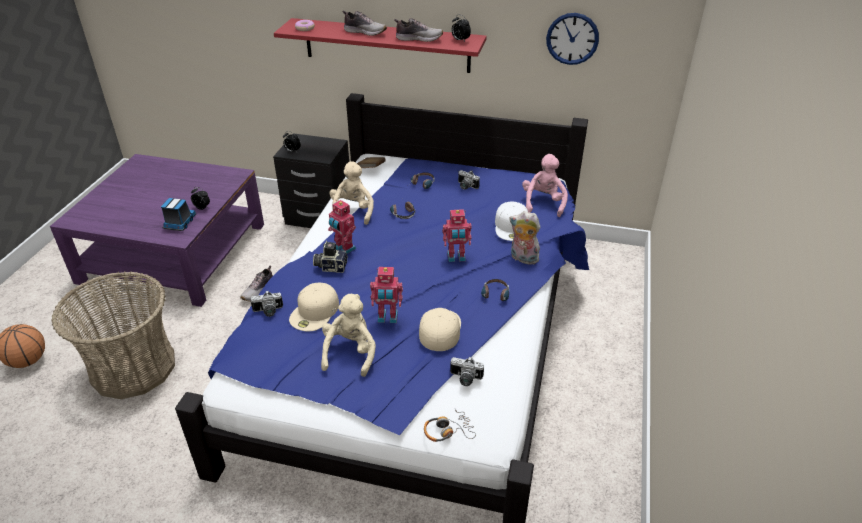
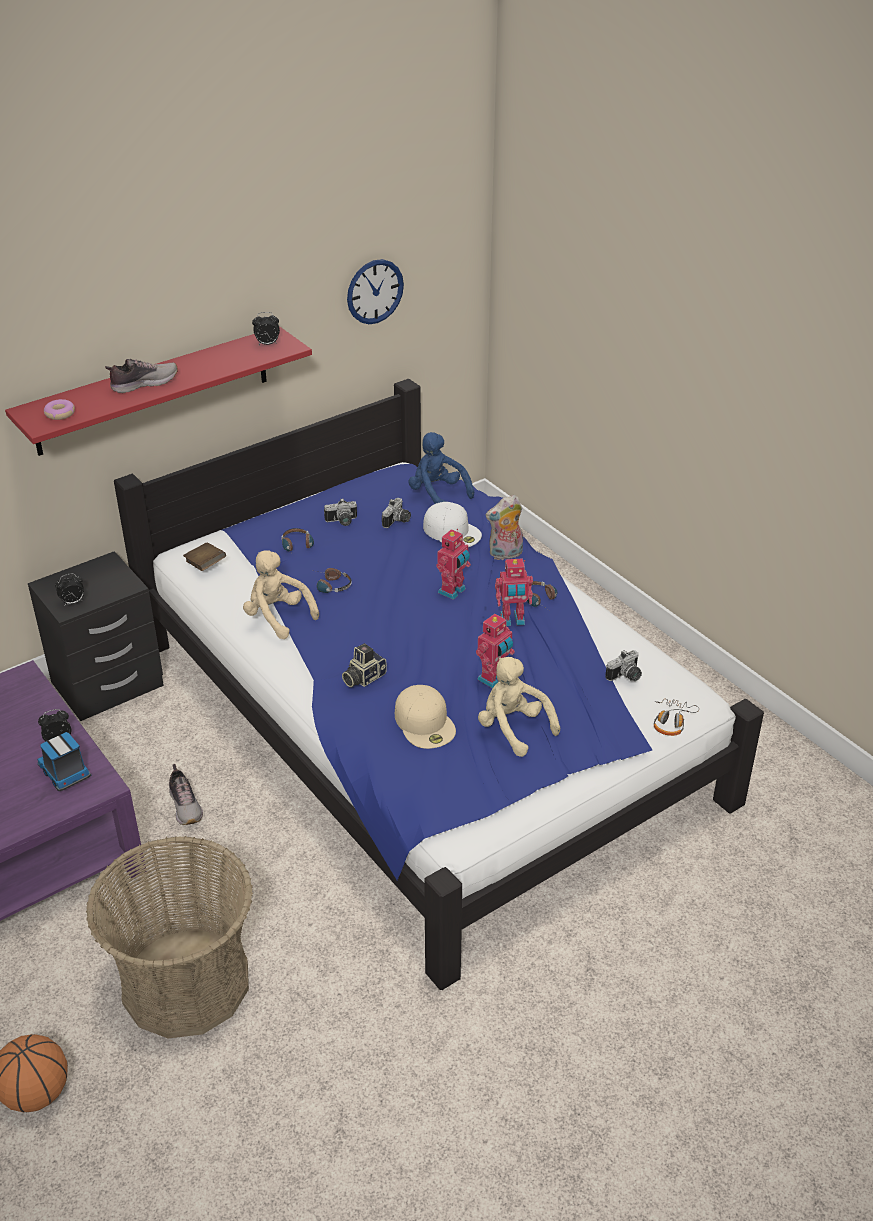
camera: 50 degrees left, 0 degrees up
camera [251,290,283,317] -> camera moved to [382,498,411,528]
toy robot [328,200,356,254] -> toy robot moved to [495,558,533,626]
shoe [394,18,443,42] -> none
beige cap [419,308,461,351] -> none
pink plush toy [522,154,568,217] -> blue plush toy [408,432,474,504]

